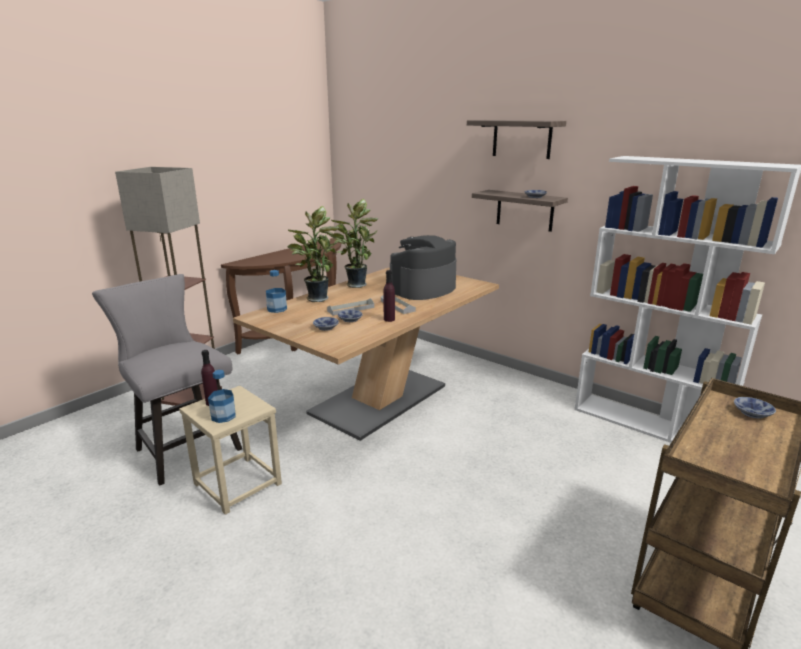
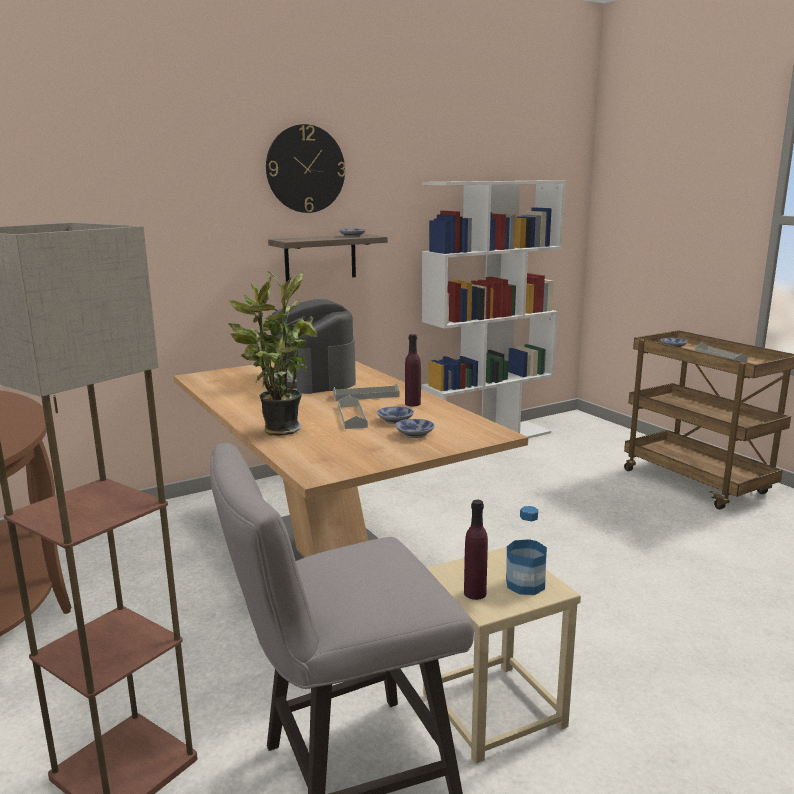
camera: 70 degrees left, 5 degrees down
bottle [266,270,287,313] -> none
potted plant [331,199,378,288] -> none
shelf [467,120,566,159] -> wall clock [266,124,346,213]
none -> grey tray [695,342,748,362]

